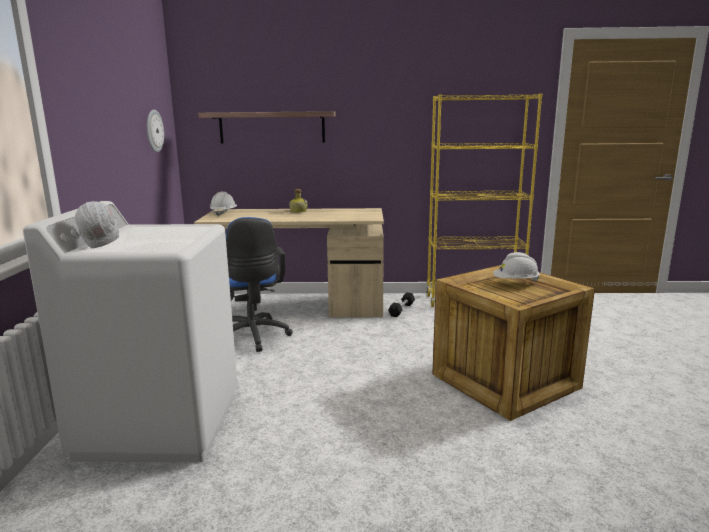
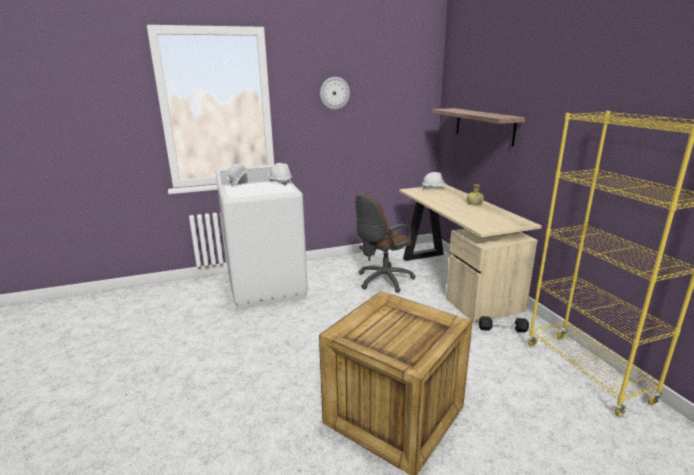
camera: 70 degrees right, 5 degrees up
wall clock [147,110,164,152] -> wall clock moved to [320,77,350,110]
blue office chair [226,217,293,352] -> brown office chair [355,193,416,293]
white hard hat [493,252,540,282] -> white hard hat moved to [269,163,292,185]

